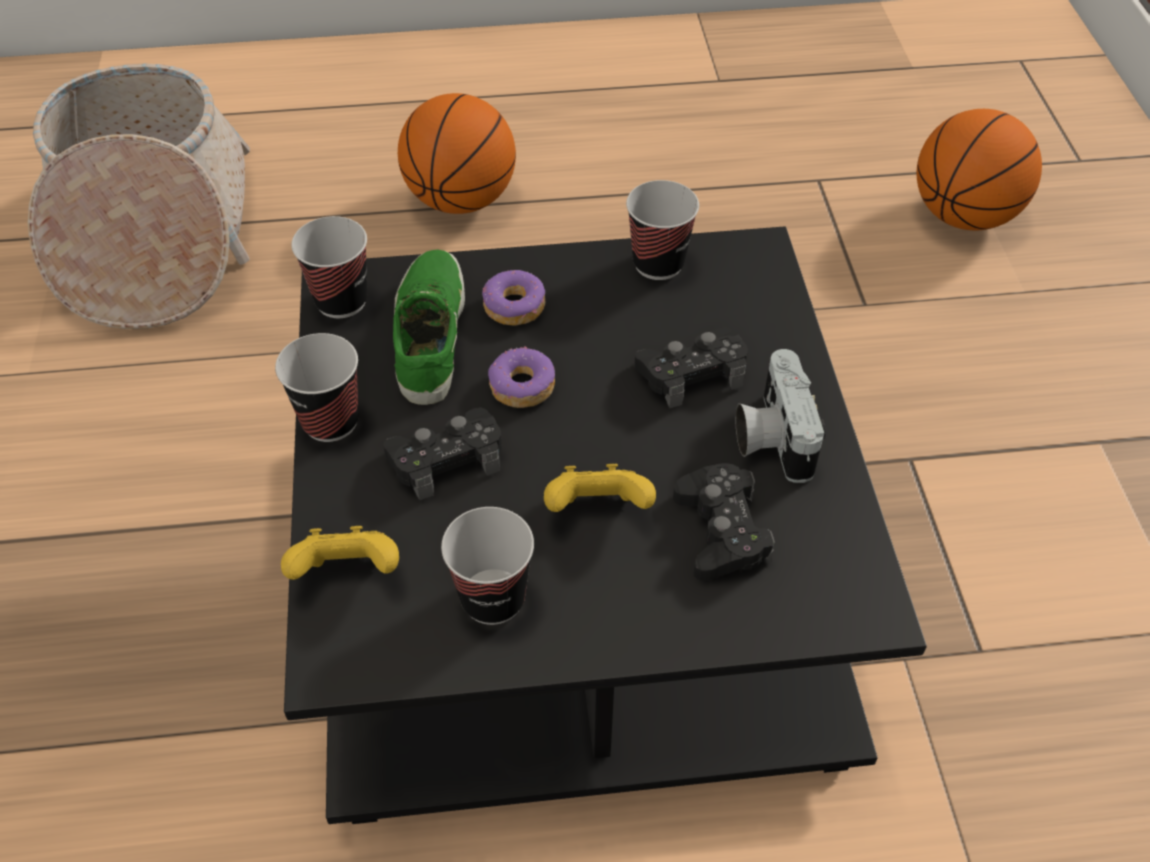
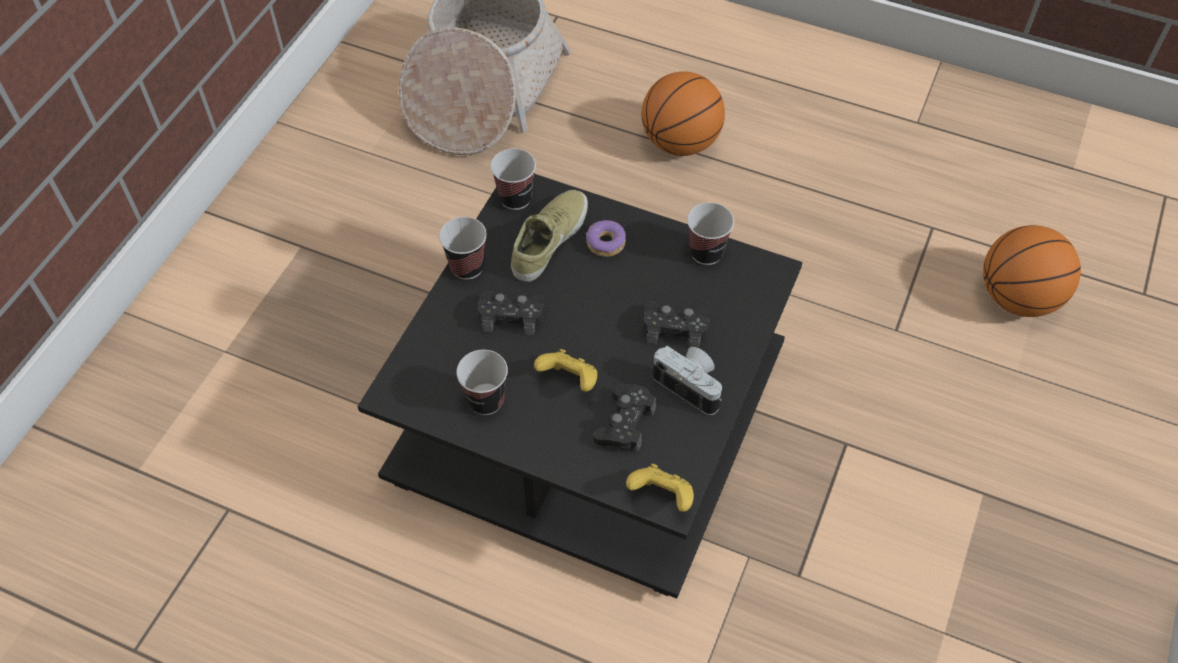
camera: 30 degrees right, 5 degrees up
yellow game controller [281,526,399,580] -> yellow game controller moved to [626,464,694,512]
green shoe [393,250,465,405] -> beige shoe [511,190,588,282]
donut [488,347,555,408] -> none
camera [736,349,826,483] -> camera turned 105 degrees clockwise [653,346,722,415]

